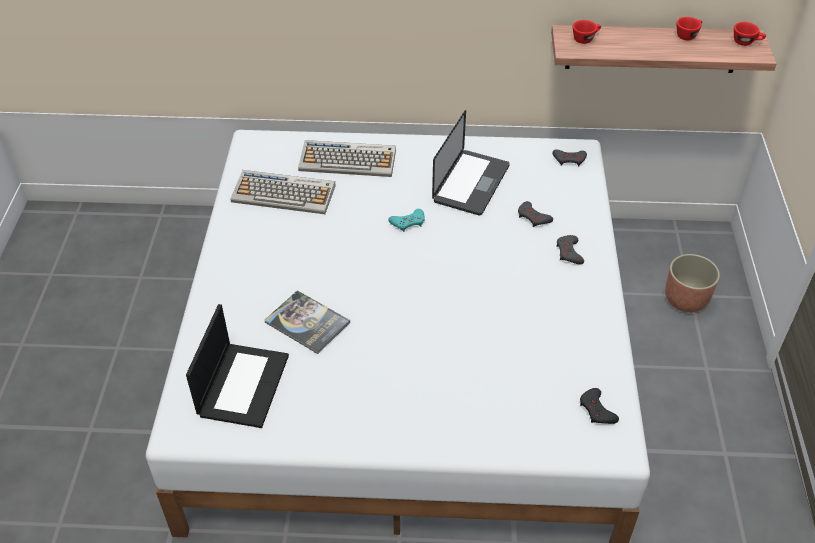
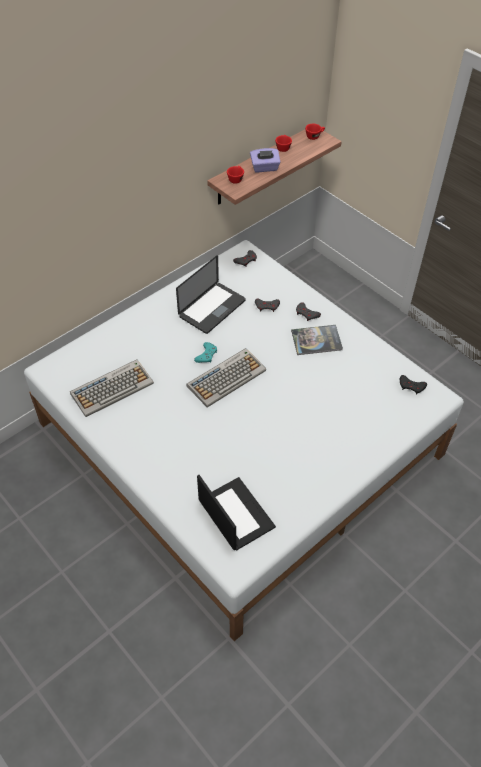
camera: 45 degrees left, 5 degrees up
book [265,290,350,354] -> book moved to [291,325,343,355]
keyboard [298,140,396,177] -> keyboard moved to [187,348,266,408]
laptop [432,110,510,216] -> laptop turned 60 degrees clockwise [176,255,246,334]
planter [665,254,720,313] -> none
none -> purple tissue box [250,148,281,172]

